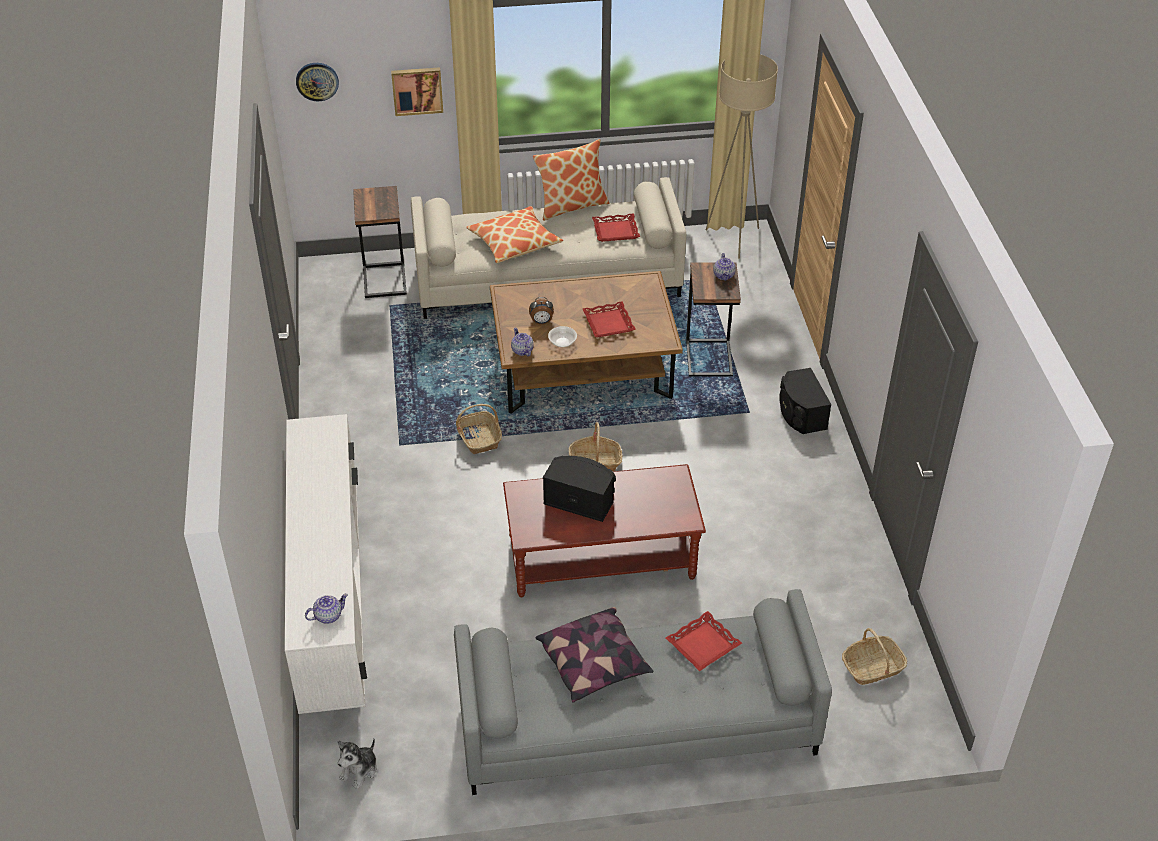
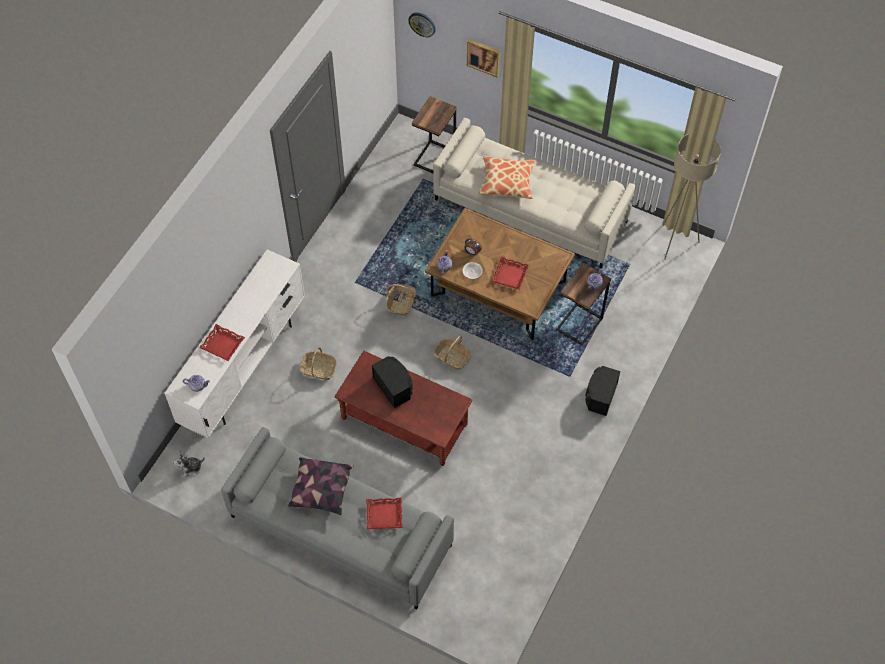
camera: 35 degrees right, 15 degrees up
pillow [533,139,609,221] -> none
red tray [592,214,640,242] -> red tray moved to [199,324,245,361]
basket [842,628,907,685] -> basket moved to [300,347,337,380]

